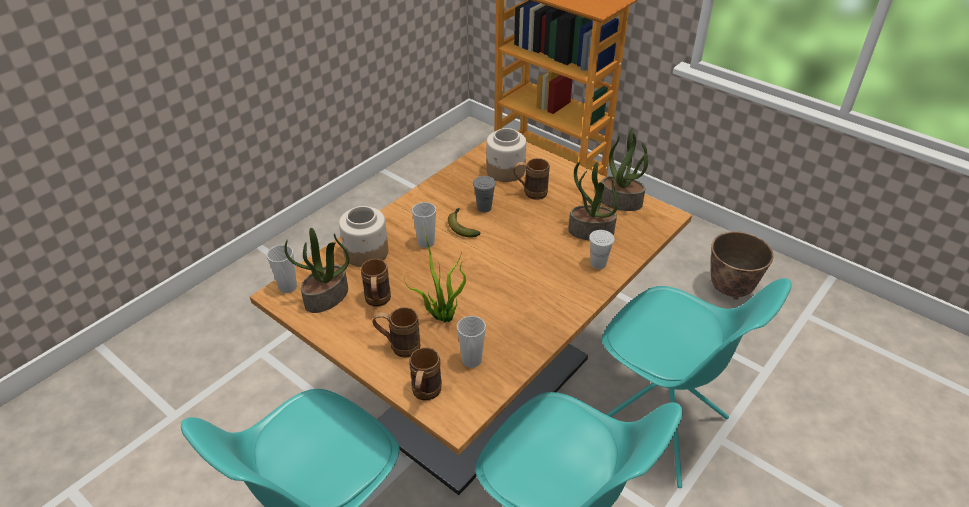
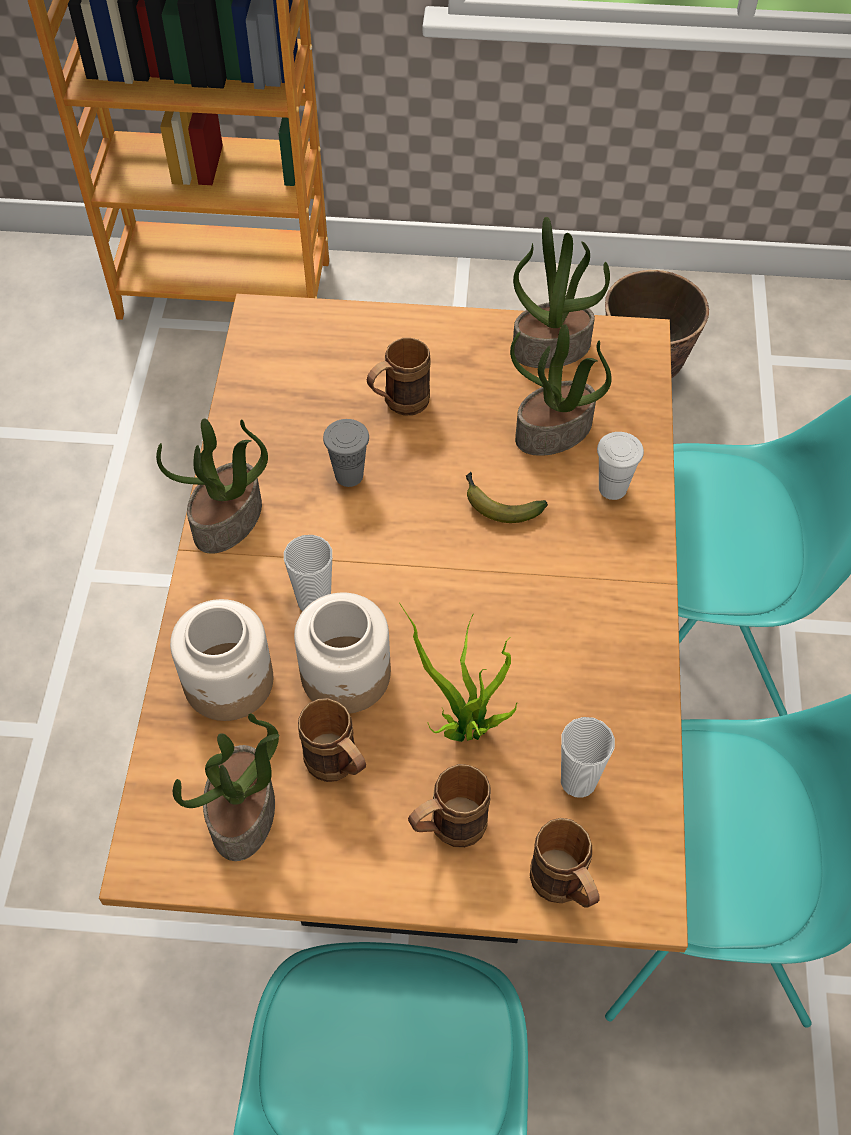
camera: 35 degrees left, 15 degrees up
cup [267,245,297,293] -> none
banana [448,208,481,238] -> banana moved to [466,472,548,523]
jar [486,128,526,182] -> jar moved to [294,592,391,714]
none -> potted plant [156,418,268,554]

